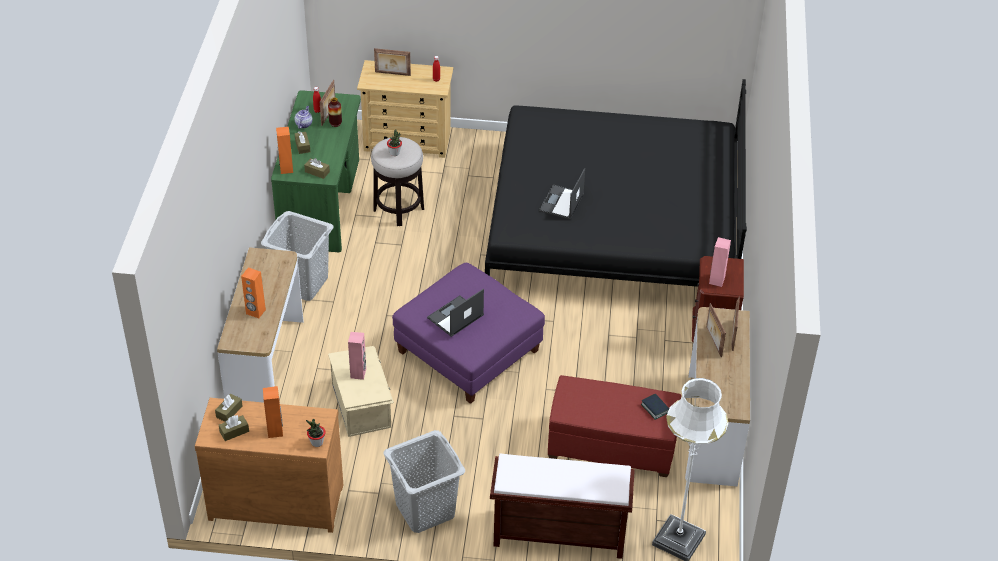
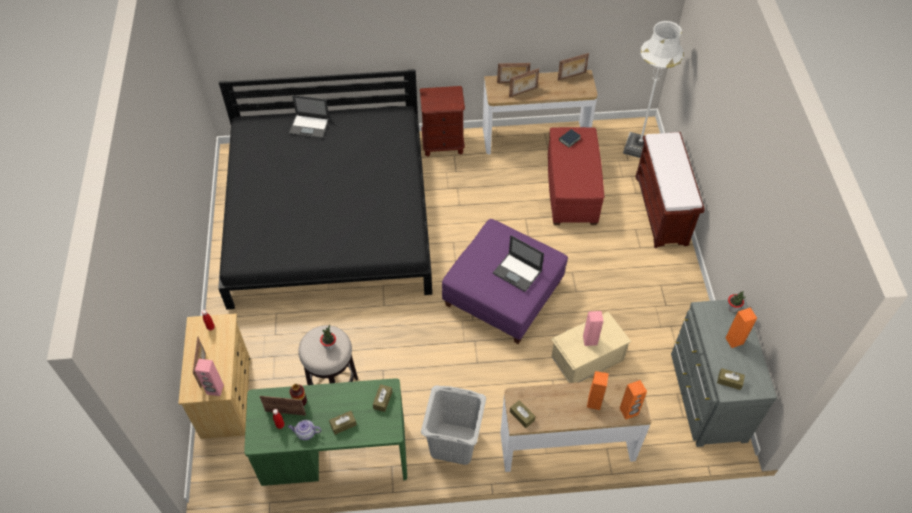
camera: 100 degrees left, 10 degrees up
brown dresser [195,398,343,533] -> grey dresser [671,298,777,447]
brown tissue box [219,415,249,441] -> brown tissue box moved to [510,400,535,428]
orange speaker [276,127,293,174] -> orange speaker moved to [619,380,647,420]
grey laundry basket [384,430,465,533] -> none
laptop [539,168,585,220] -> laptop moved to [289,95,330,139]
pink speaker [709,237,731,287] -> pink speaker moved to [195,359,224,396]
none -> picture frame [557,53,589,81]

